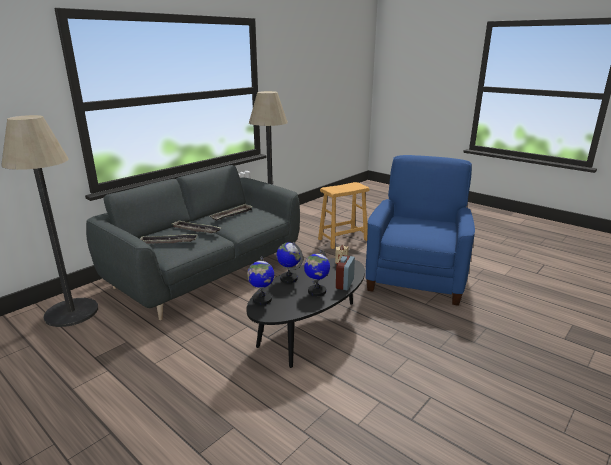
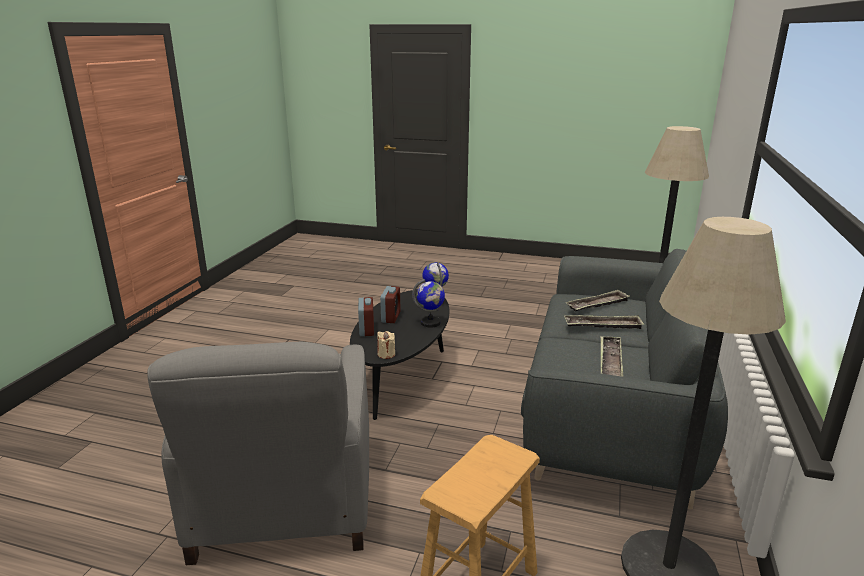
camera: 155 degrees right, 0 degrees up
globe [304,250,330,296] -> alarm clock [380,286,401,323]
blue armchair [366,155,475,306] -> grey armchair [147,342,369,565]

